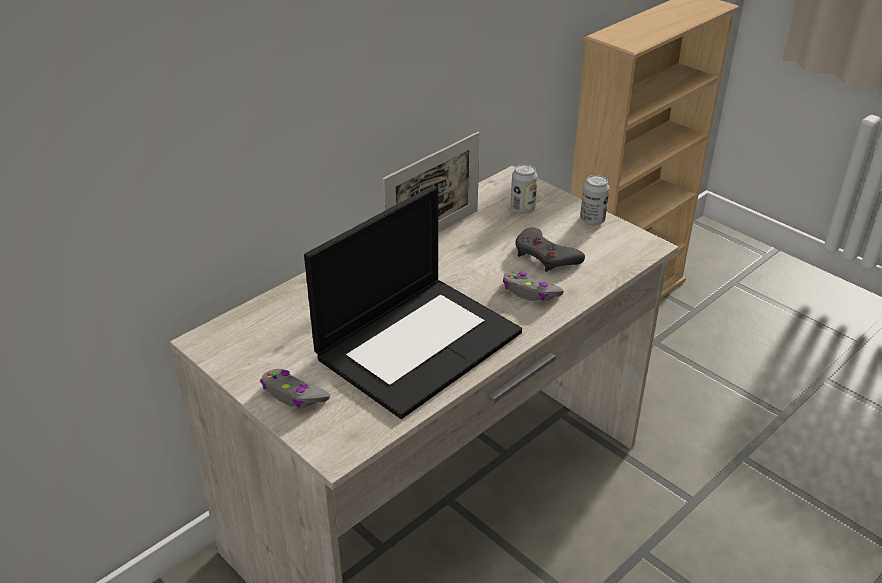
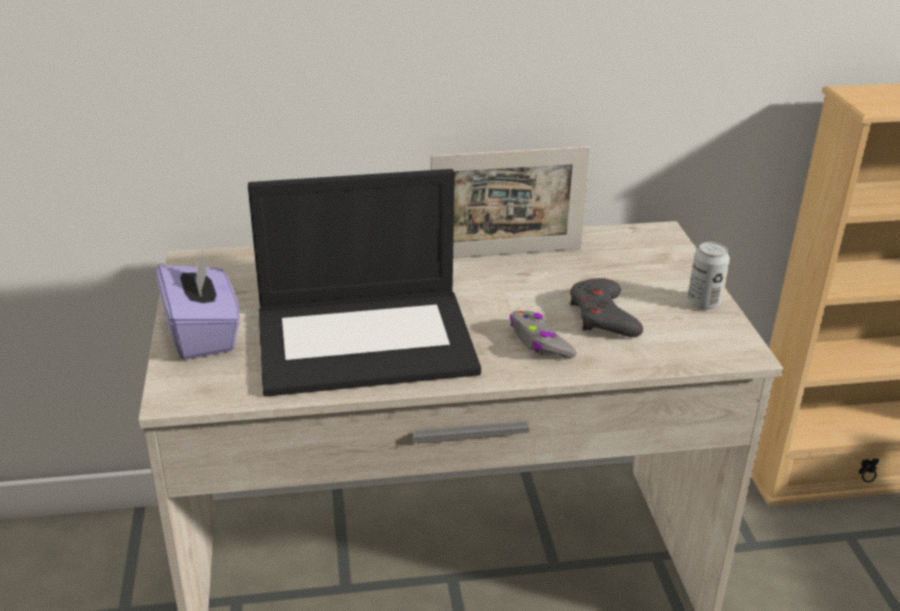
camera: 35 degrees right, 5 degrees down
grey game controller [260,369,330,408] -> purple tissue box [156,252,240,360]
can [511,164,538,214] -> none

